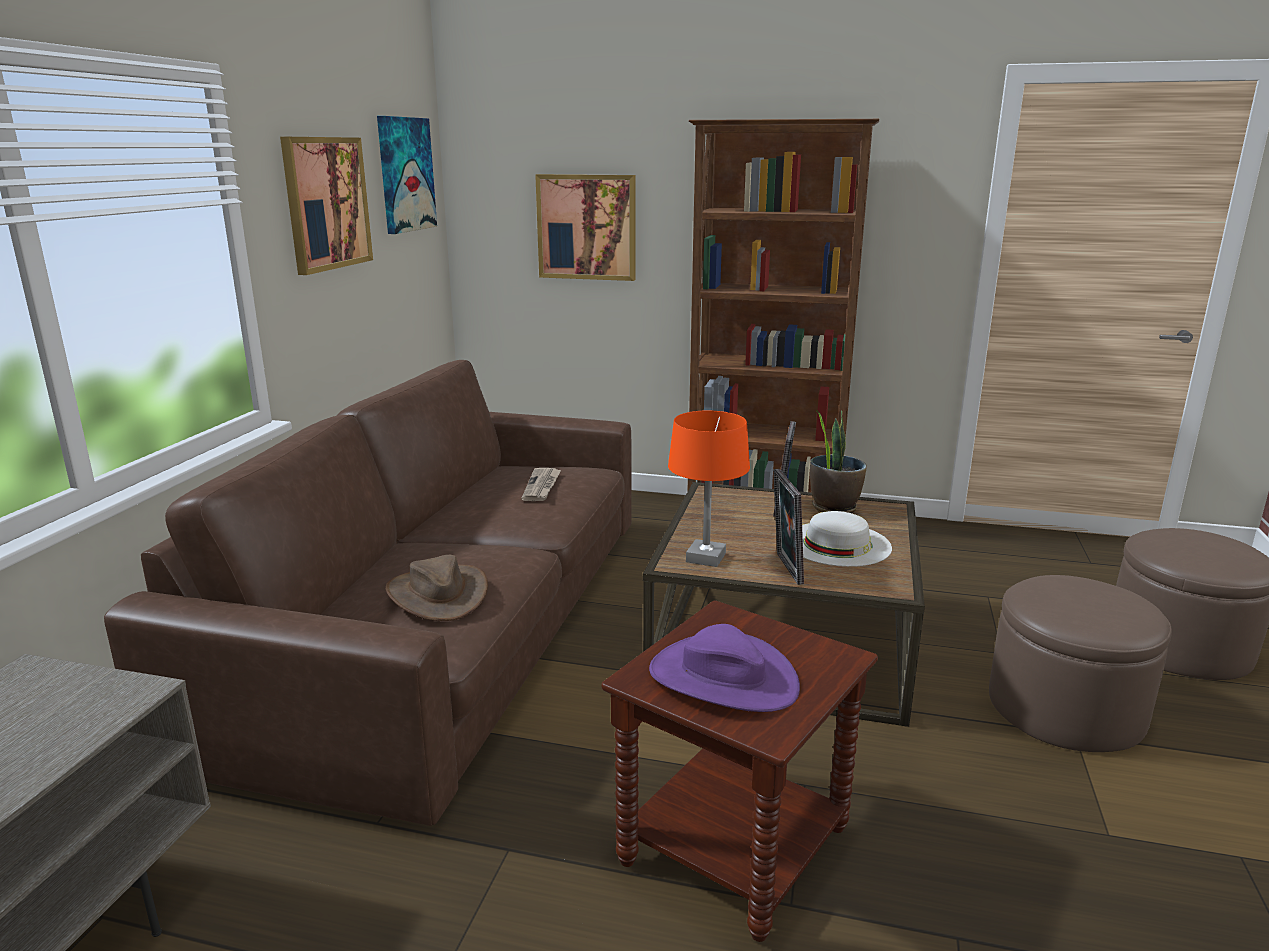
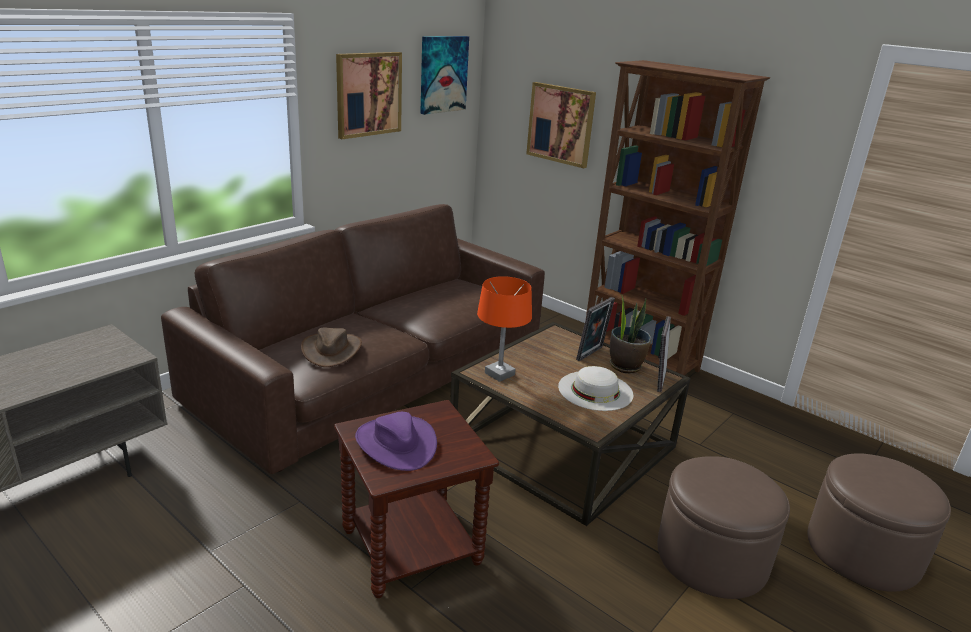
camera: 25 degrees right, 5 degrees up
newspaper [522,468,561,501] -> none
picture frame [773,469,804,585] -> picture frame moved to [657,316,671,392]

